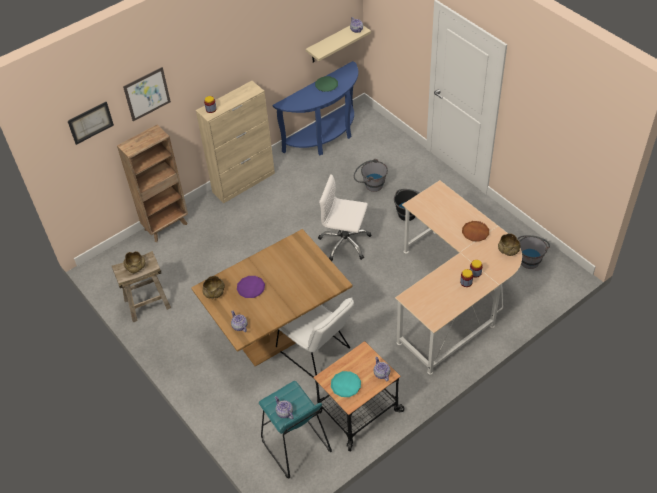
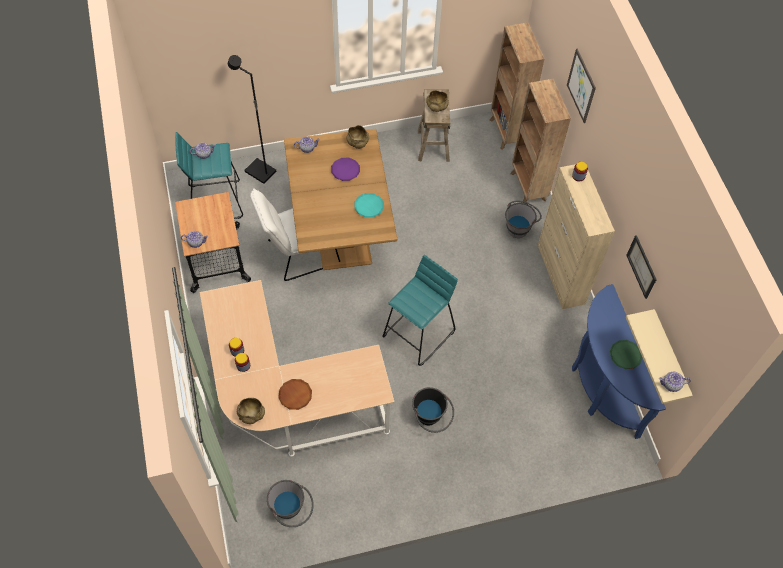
camera: 110 degrees right, 10 degrees up
picture [68,102,114,145] -> picture moved to [626,235,657,299]
white office chair [318,174,372,261] -> turquoise stool [382,255,458,366]
turquoise plate [331,371,361,397] -> turquoise plate moved to [354,193,384,217]
grey bucket [354,159,388,192] -> grey bucket moved to [505,201,542,238]
none -> black floor lamp [228,55,276,184]
none -> brown bookcase [489,22,544,150]

